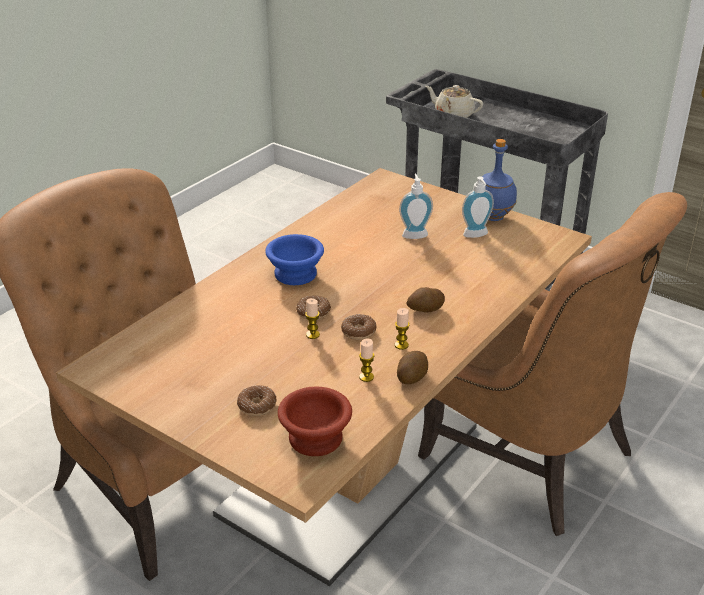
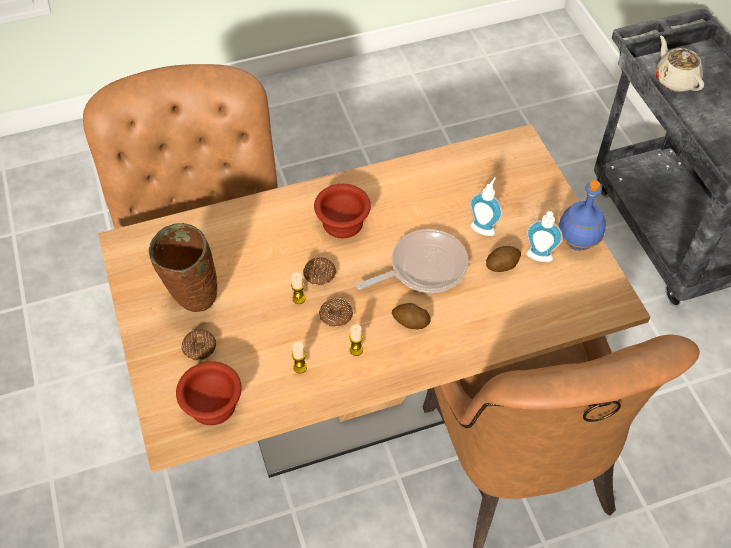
camera: 35 degrees right, 20 degrees up
blue bowl [265,234,324,285] -> brown bowl [314,184,371,238]
potato [397,351,428,384] -> potato moved to [486,246,521,272]
none -> brown vase [149,223,217,312]
none -> frying pan [356,229,469,293]

